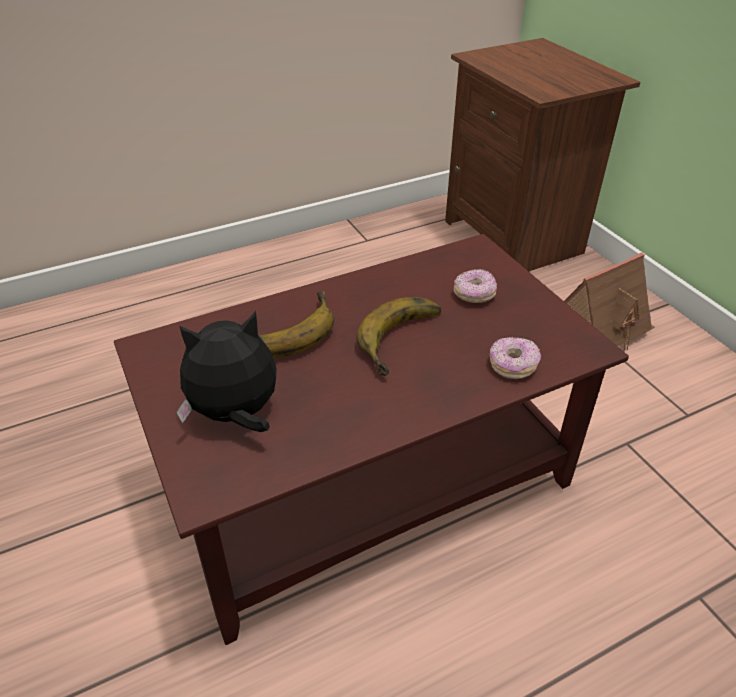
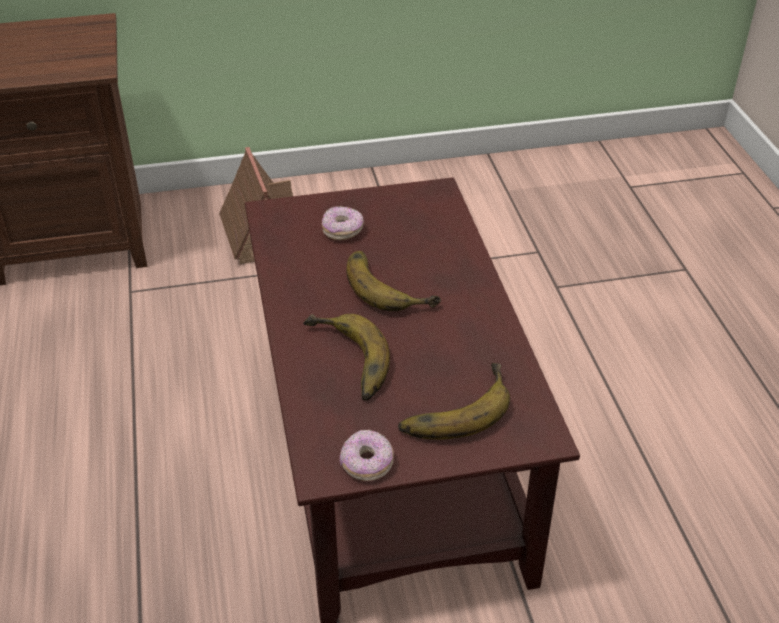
camera: 75 degrees left, 0 degrees up
plush toy [176,311,276,432] -> banana [398,363,510,440]
donut [490,337,541,379] -> donut moved to [340,430,394,481]

